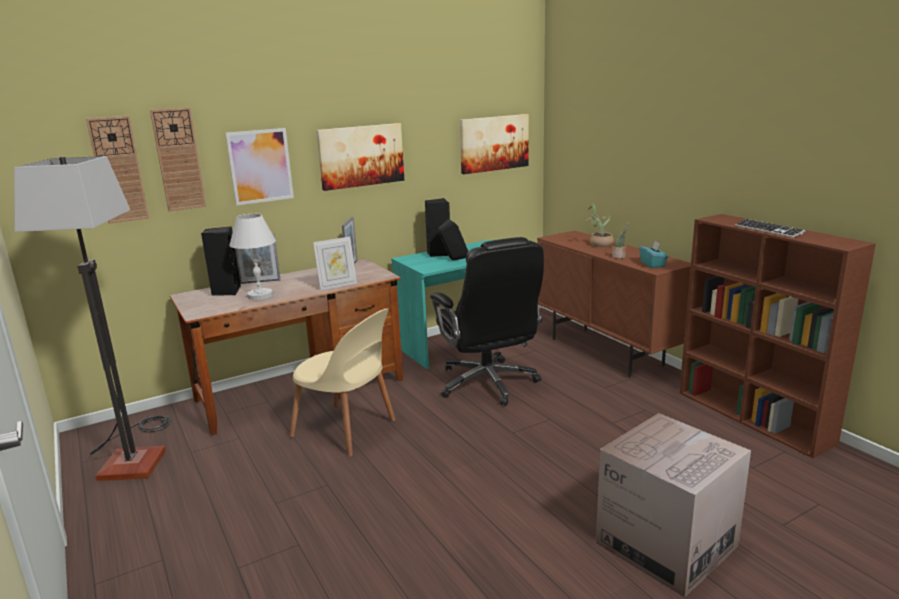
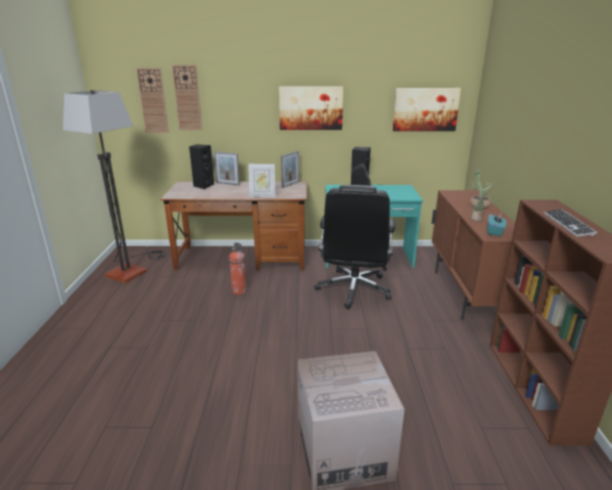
camera: 30 degrees right, 5 degrees up
picture [225,128,294,206] -> none
white table lamp [229,213,276,300] -> none
beige chair [289,308,396,457] -> fire extinguisher [229,243,247,295]

